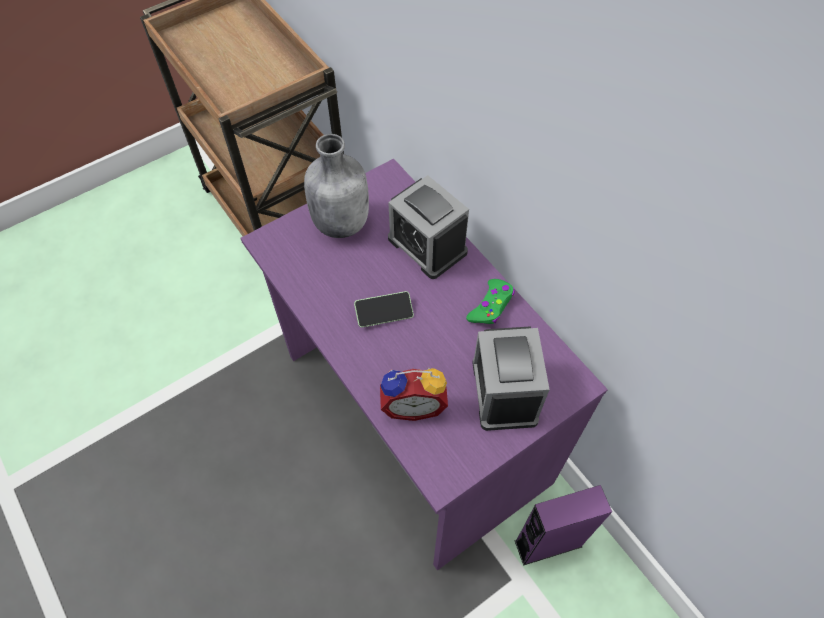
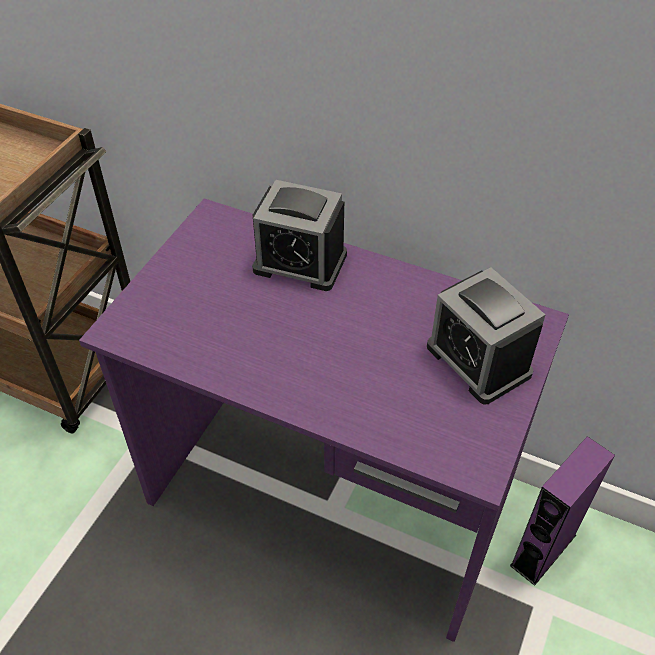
camera: 30 degrees left, 10 degrees down
grey bottle [304,134,369,238] -> none
phone [354,291,414,328] -> none
alarm clock [380,367,448,421] -> none
green game controller [466,279,515,324] -> none

